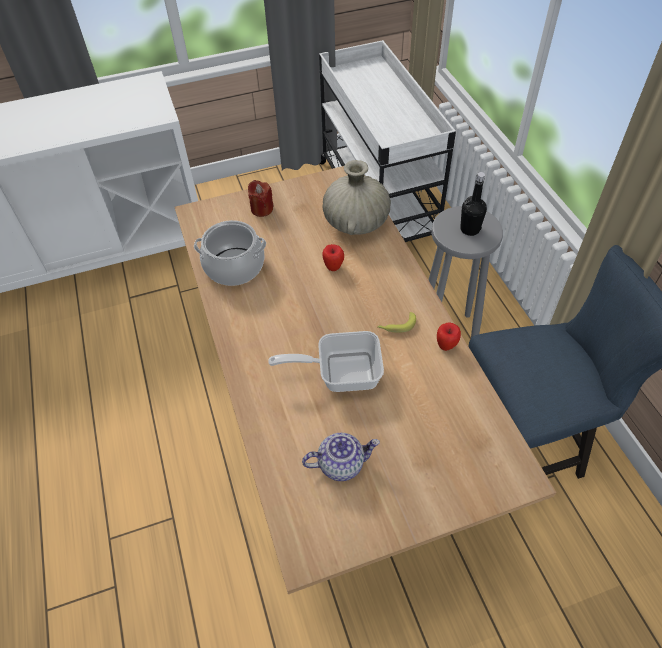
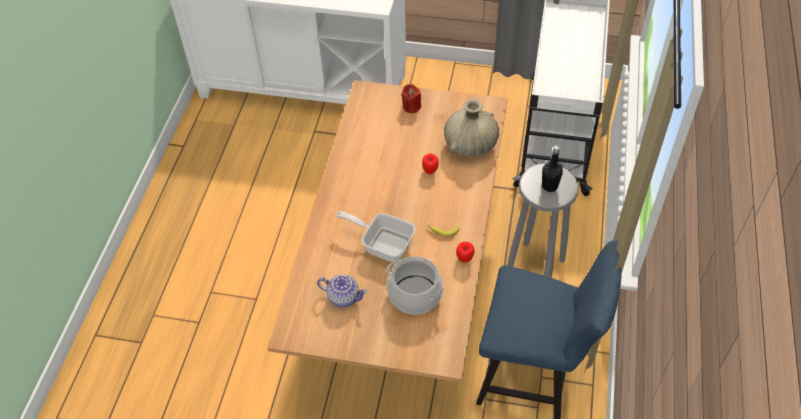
camera: 30 degrees right, 0 degrees up
cooking pot [194,220,266,286] -> cooking pot moved to [387,256,444,314]

